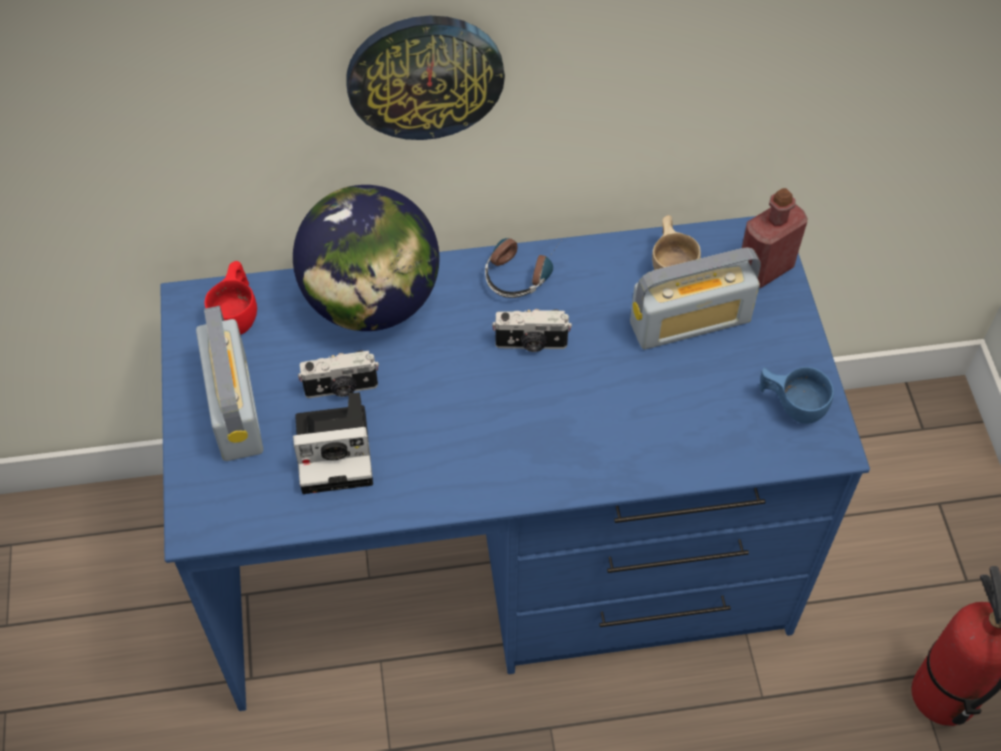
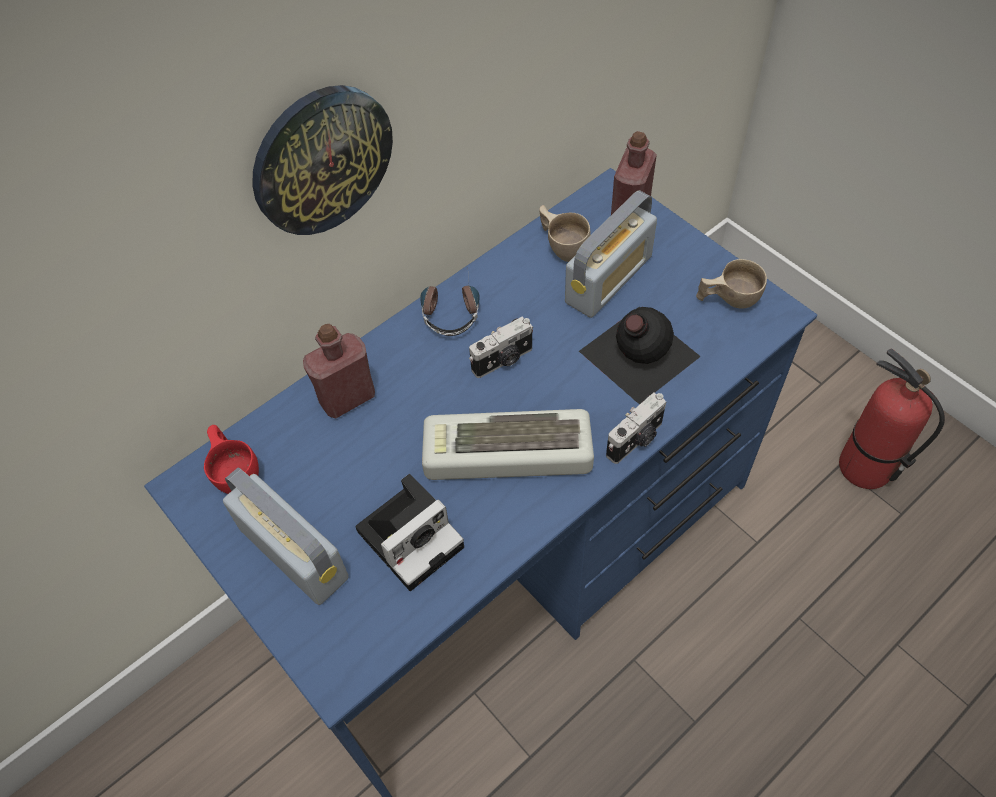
camera: 30 degrees left, 0 degrees up
globe [293,185,439,331] -> red bottle [303,324,375,419]
camera [298,351,379,398] -> camera moved to [606,392,666,464]
blue cup [759,367,834,424] -> beige cup [696,259,767,309]
none -> keyboard [422,409,594,480]
none -> black bottle [579,307,701,405]

